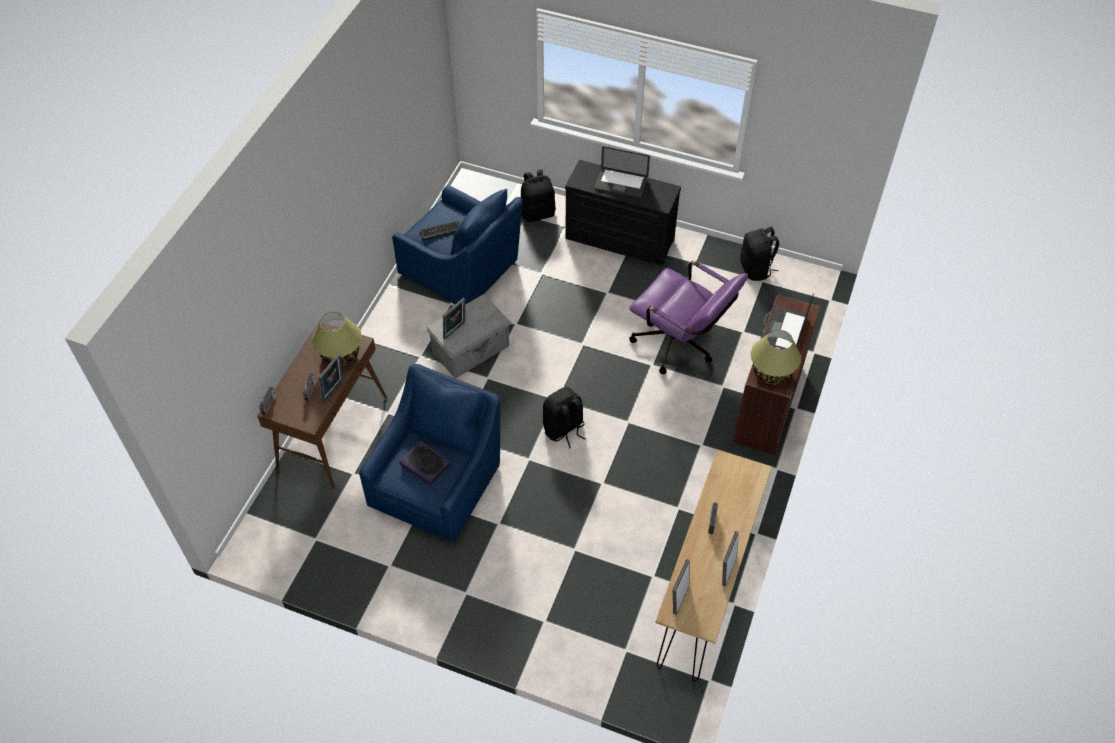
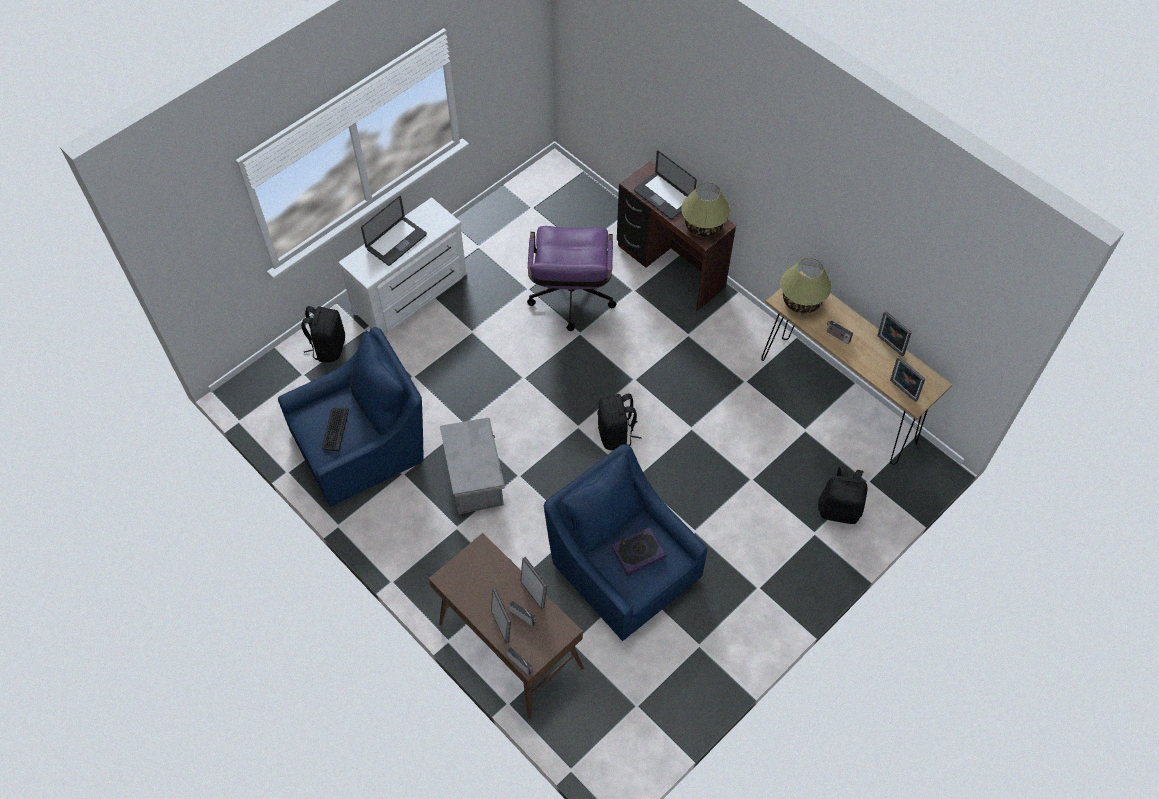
camera: 65 degrees left, 5 degrees up
table lamp [312,312,361,366] -> table lamp moved to [780,258,831,314]
picture frame [443,298,465,339] -> picture frame moved to [491,588,511,643]
black dresser [565,160,681,266] -> white dresser [338,197,467,335]
purple office chair [629,261,748,374] -> purple office chair turned 120 degrees clockwise [527,226,616,331]
black backpack [740,227,779,281] -> black backpack moved to [818,467,868,524]

